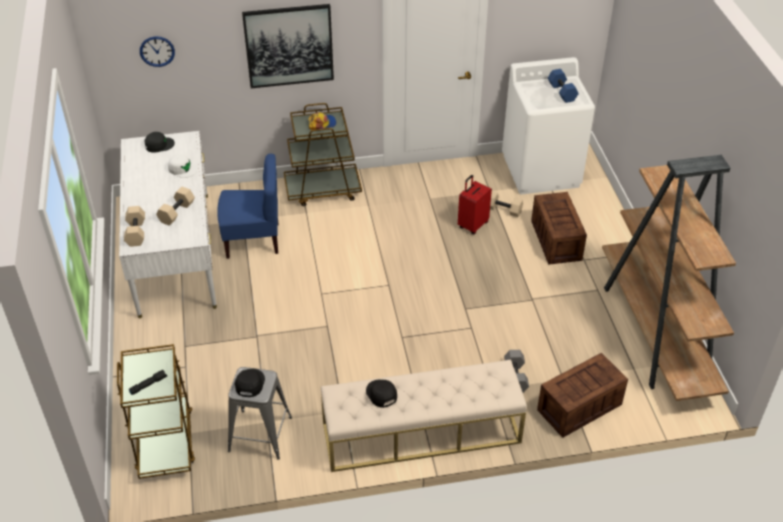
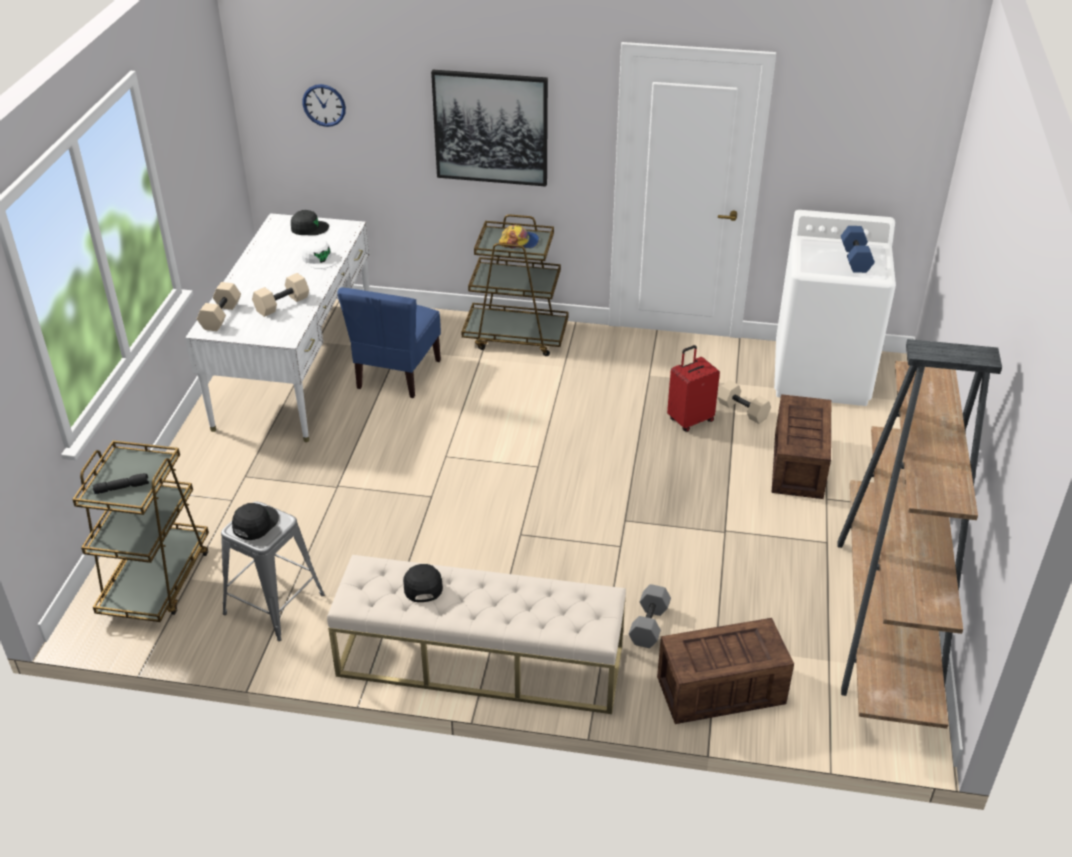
camera: 20 degrees right, 5 degrees down
blue chair [217,154,278,259] -> blue chair turned 90 degrees clockwise [337,288,441,398]

